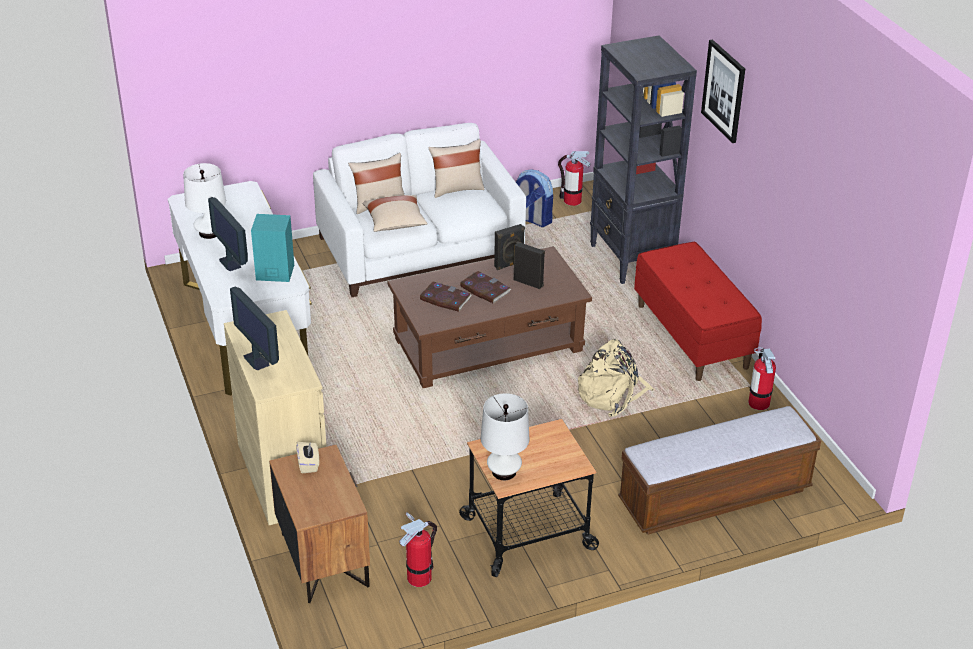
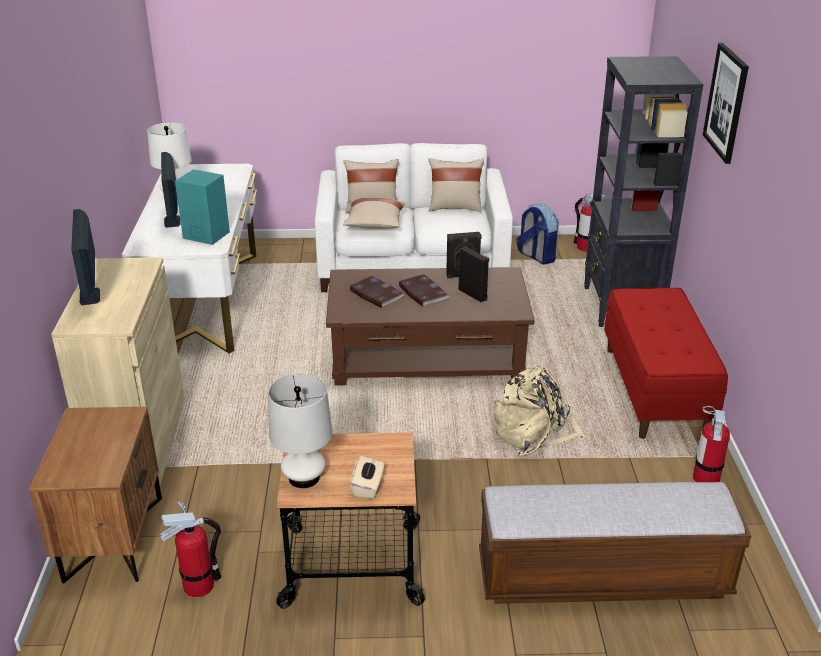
camera: 20 degrees right, 5 degrees down
beige tissue box [296,441,319,474] -> beige tissue box moved to [351,456,384,499]

